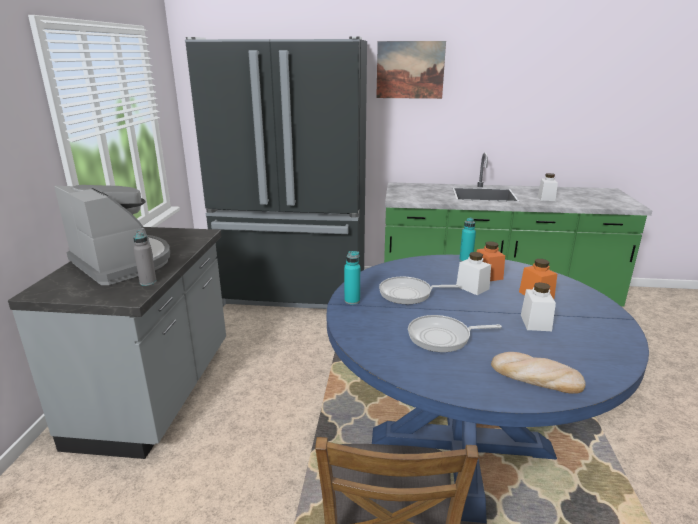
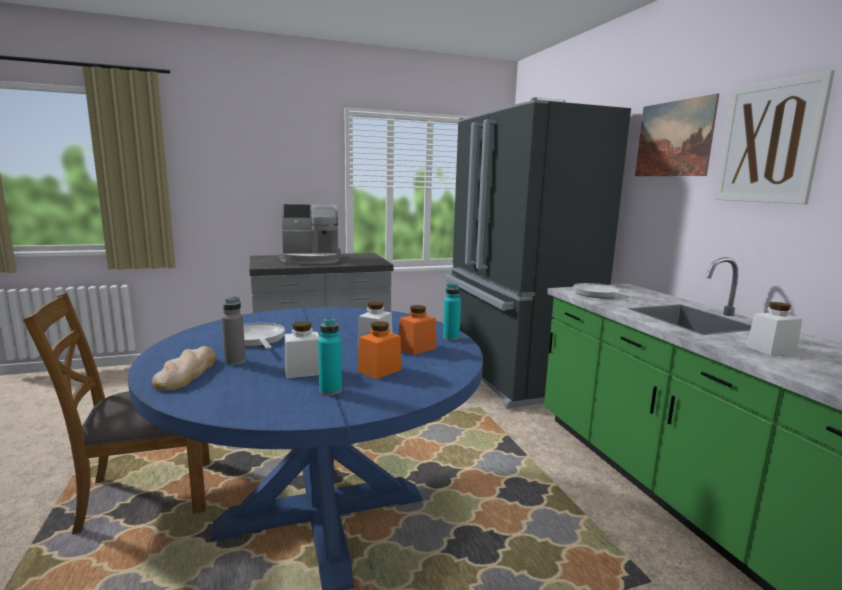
camera: 65 degrees right, 10 degrees down
coffee machine [54,185,170,285] -> coffee machine turned 60 degrees clockwise [279,204,341,264]
grey bottle [133,230,157,286] -> grey bottle moved to [222,296,246,365]
turquoise bottle [344,251,360,305] -> turquoise bottle moved to [318,317,342,395]
frying pan [379,277,460,304] -> frying pan moved to [573,283,635,298]
none -> picture [714,70,835,204]

